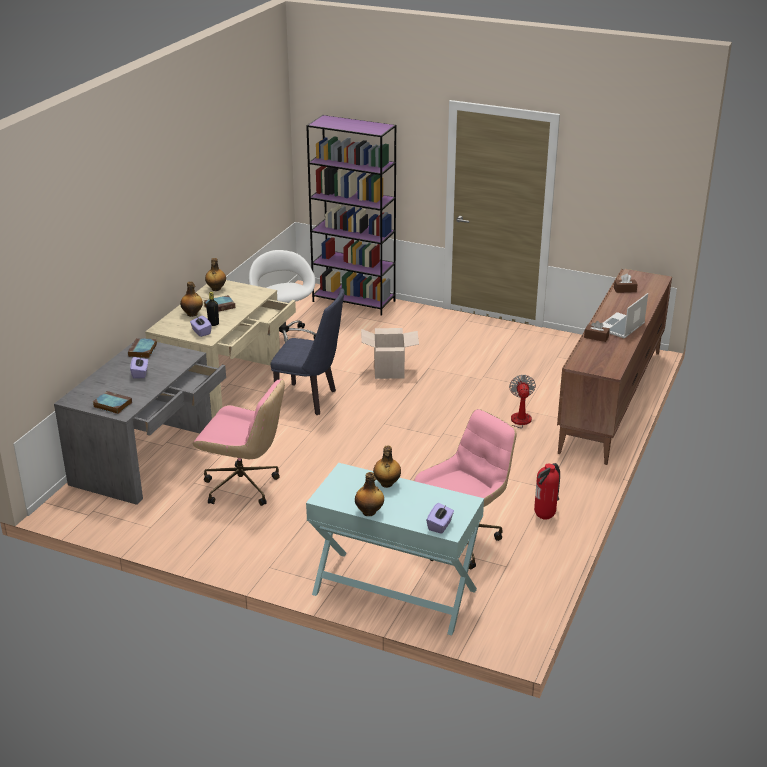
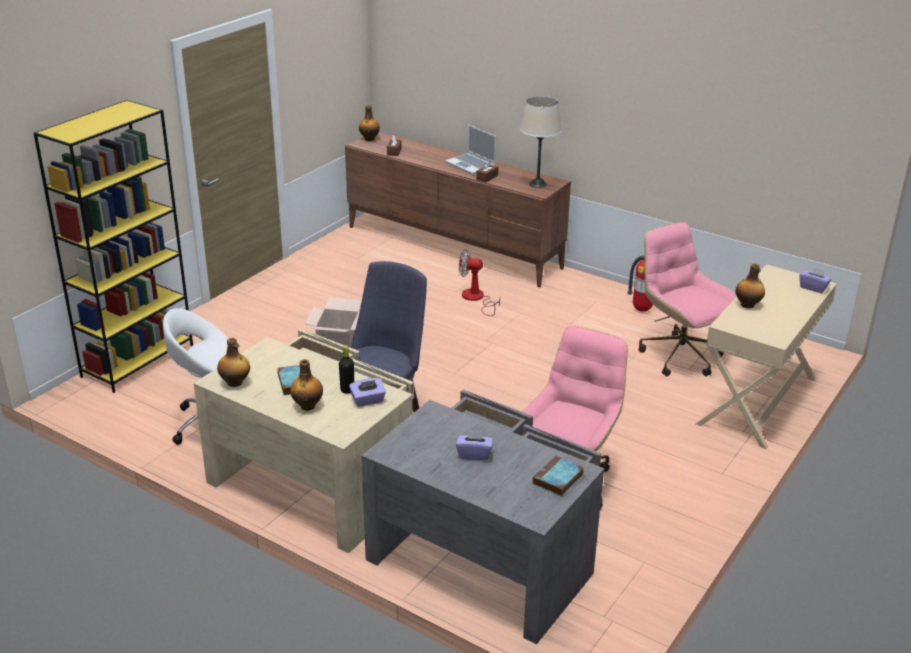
camera: 80 degrees left, 0 degrees up
book [128,338,157,358] -> none
purple bookcase [306,115,396,316] -> yellow bookcase [34,100,193,393]
turquoise desk [306,463,484,636] -> beige desk [696,264,837,449]
bottle [355,472,384,516] -> bottle moved to [359,106,380,141]
none -> beige table lamp [520,96,562,188]

